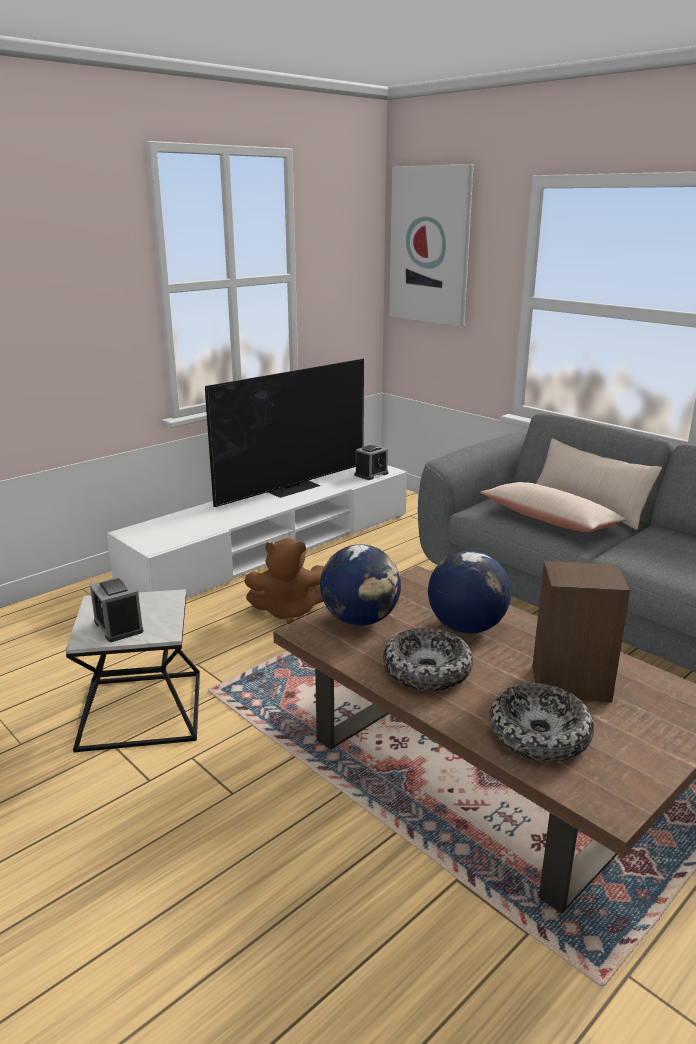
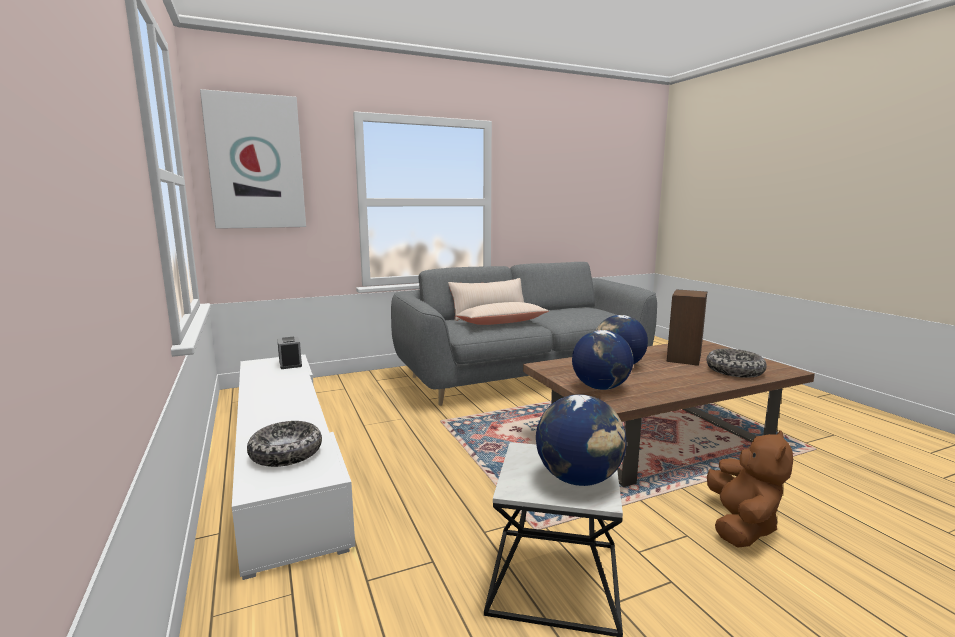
camera: 70 degrees left, 10 degrees down
alarm clock [90,576,143,642] -> globe [536,394,626,486]
television [205,359,364,507] -> none
brown plush toy [244,538,324,624] -> brown plush toy moved to [707,430,793,548]
bowl [383,628,473,691] -> bowl moved to [247,421,322,467]

